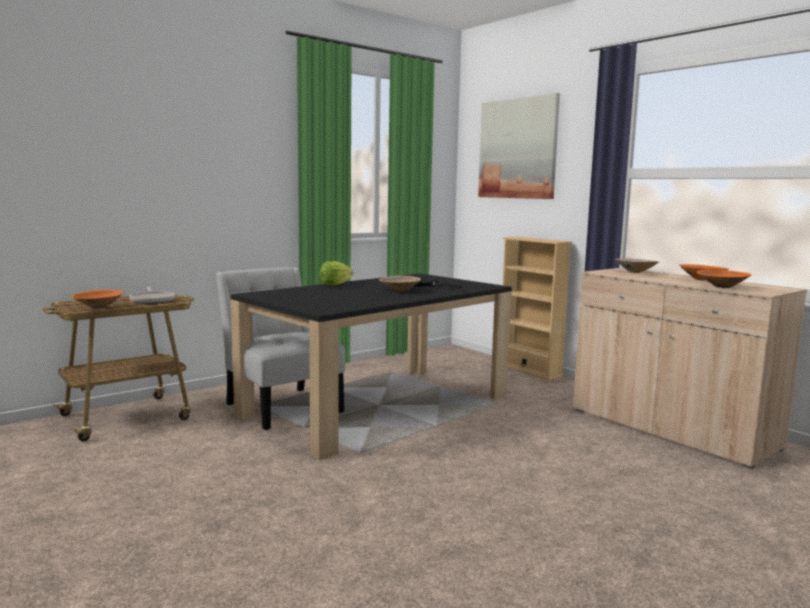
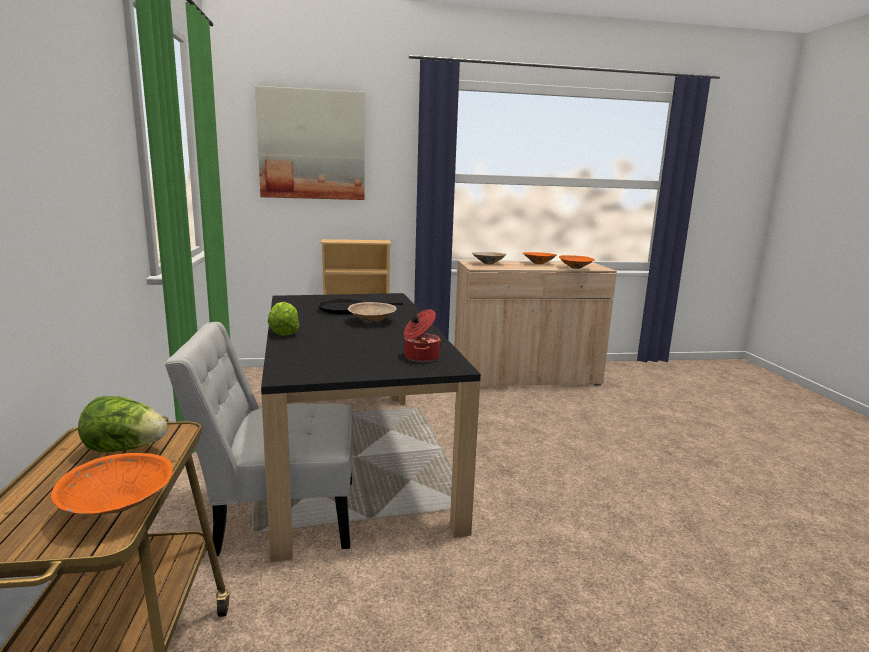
camera: 60 degrees left, 5 degrees up
frying pan [130,287,175,304] -> lettuce [78,396,167,453]
none -> cooking pot [404,309,442,362]

